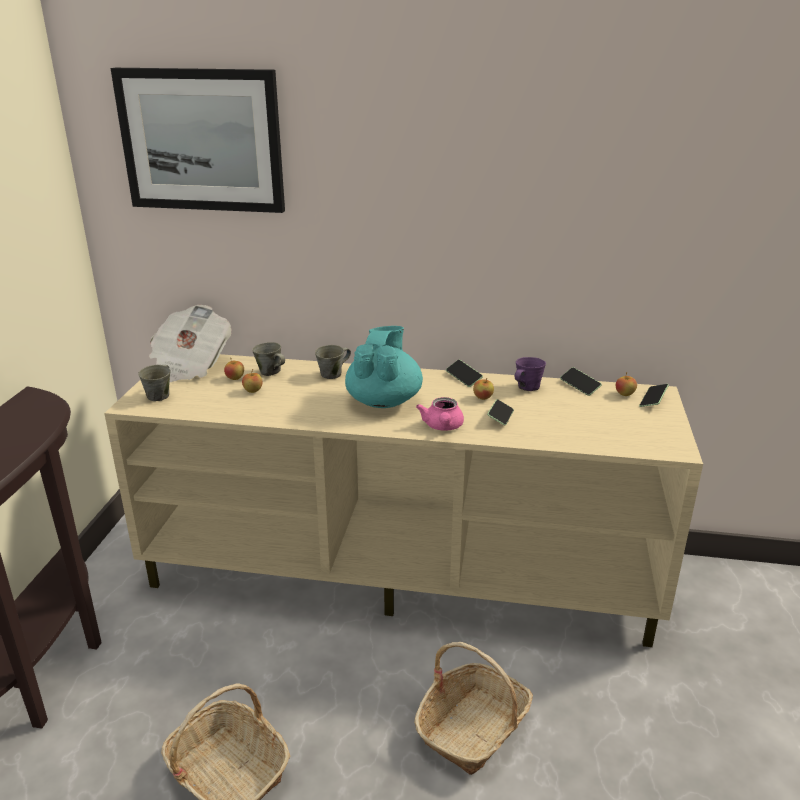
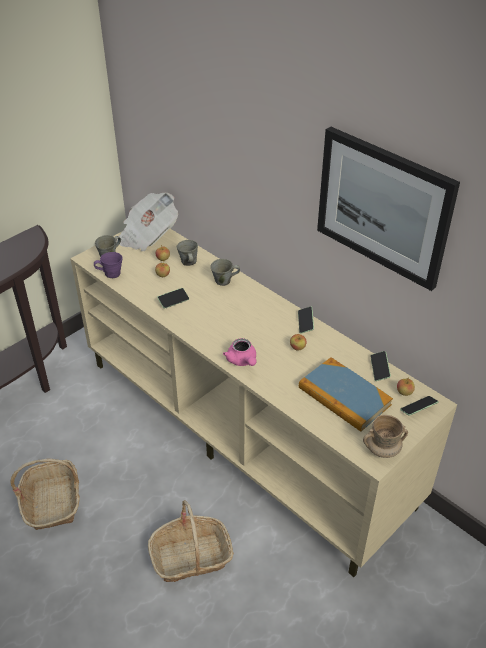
camera: 35 degrees right, 15 degrees up
picture [111,68,285,213] -> picture moved to [317,127,460,291]
turquoise teapot [345,326,423,408] -> none
pink teapot [416,397,464,431] -> pink teapot turned 60 degrees counterclockwise [223,338,256,366]
phone [487,399,514,425] -> phone moved to [157,288,189,309]
purple mug [515,357,546,391] -> purple mug moved to [94,252,123,278]
none -> book [299,357,393,432]
none -> beige mug [363,415,408,458]

